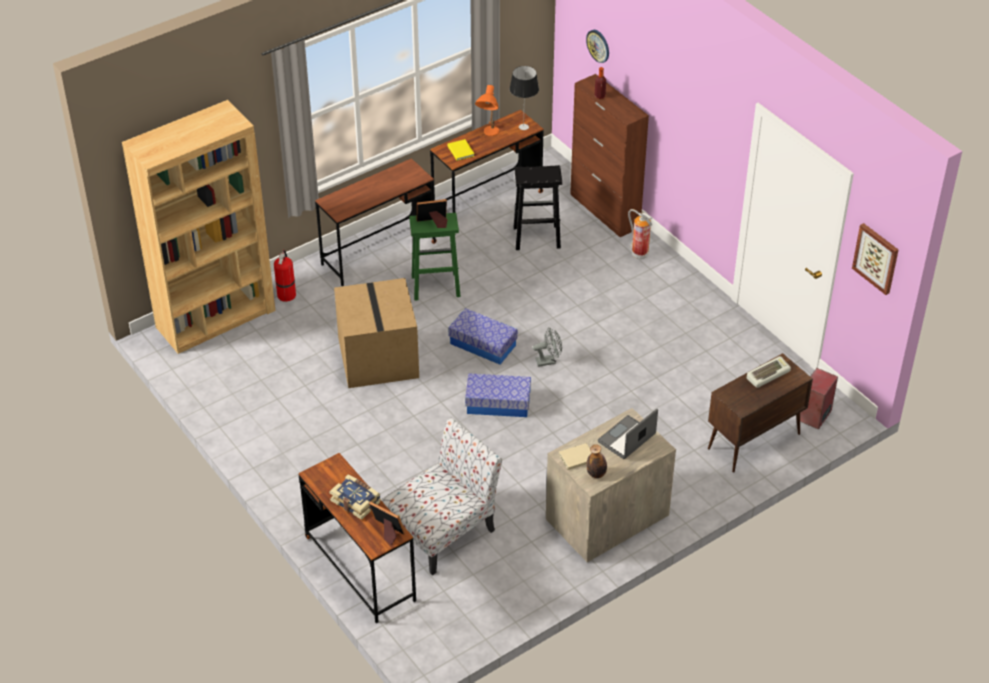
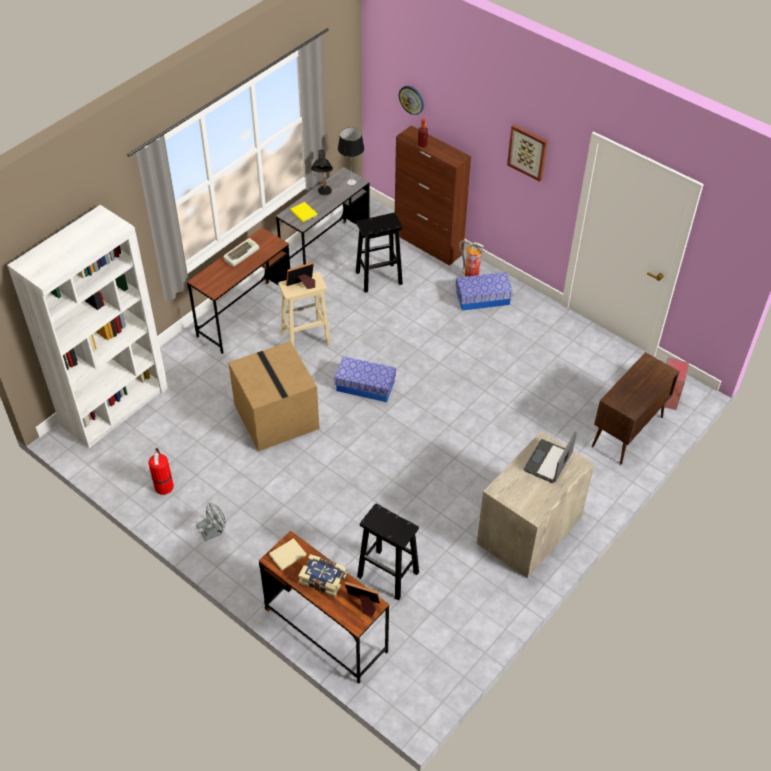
camera: 15 degrees left, 5 degrees up
brown bookcase [122,100,276,354] -> white bookcase [7,205,168,448]
fire extinguisher [274,250,296,302] -> fire extinguisher moved to [148,448,174,495]
chair [382,418,502,575] -> black stool [357,504,419,601]
green stool [409,213,461,301] -> beige stool [278,272,331,348]
brown desk [430,110,544,213] -> grey desk [276,167,370,265]
storage box [465,373,531,417] -> storage box moved to [456,272,513,311]
orange table lamp [475,85,499,136] -> black table lamp [311,149,333,195]
grey fan [533,327,562,367] -> grey fan moved to [196,502,226,541]
beige book [559,443,591,470] -> beige book moved to [269,538,306,570]
bottle [586,444,607,478] -> none
keyboard [747,356,791,388] -> keyboard moved to [224,238,259,267]
picture [852,223,898,295] -> picture moved to [507,124,548,182]

